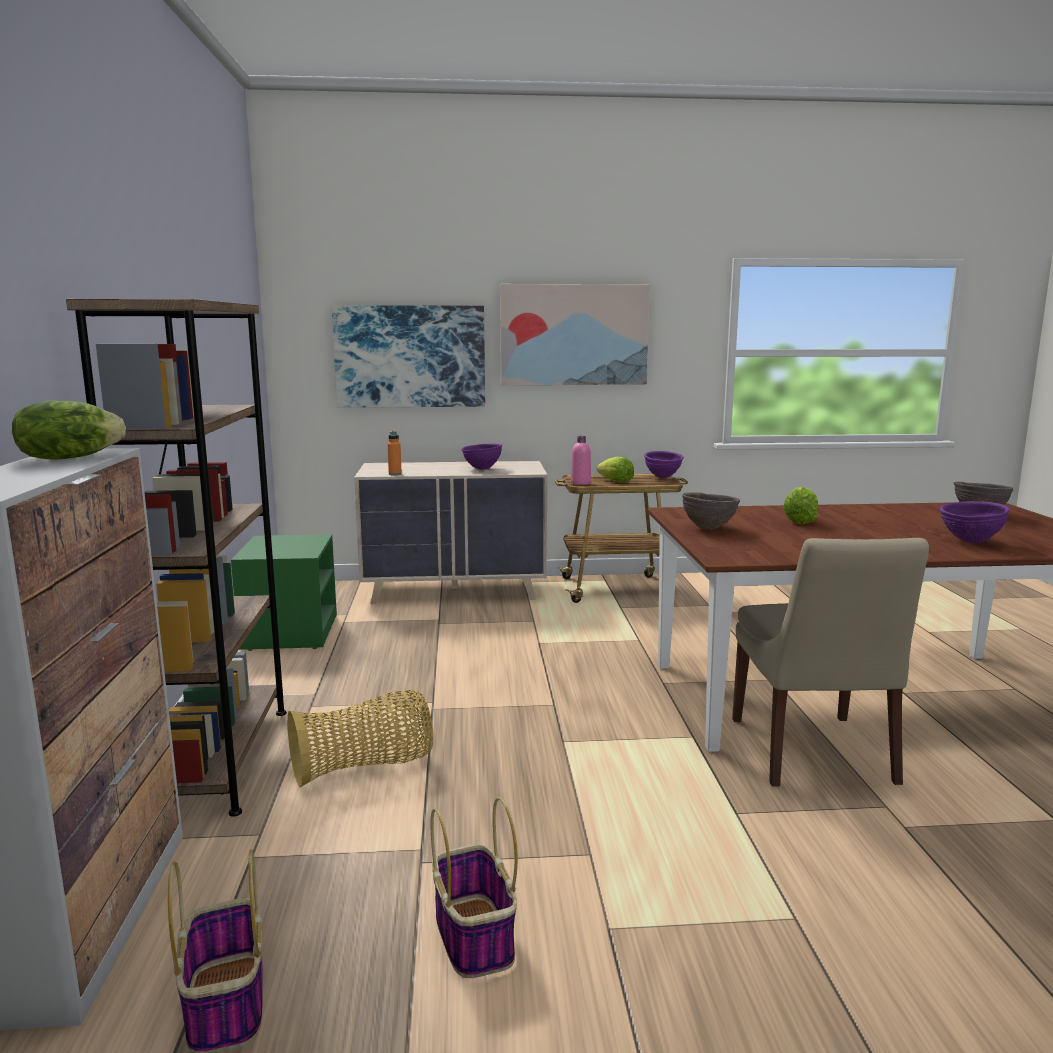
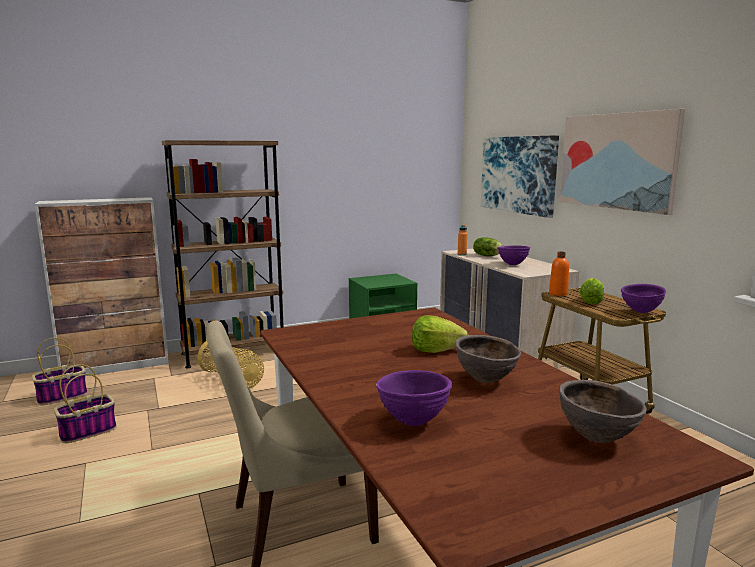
camera: 70 degrees right, 0 degrees up
lettuce [12,400,126,460] -> lettuce moved to [473,237,503,256]
pink bottle [571,436,591,485] -> orange bottle [549,252,569,296]
brown bowl [682,492,740,530] -> brown bowl moved to [455,335,521,383]

